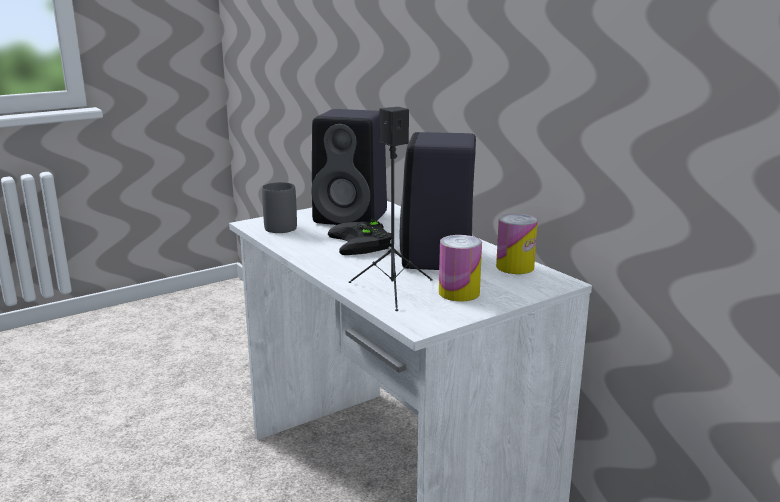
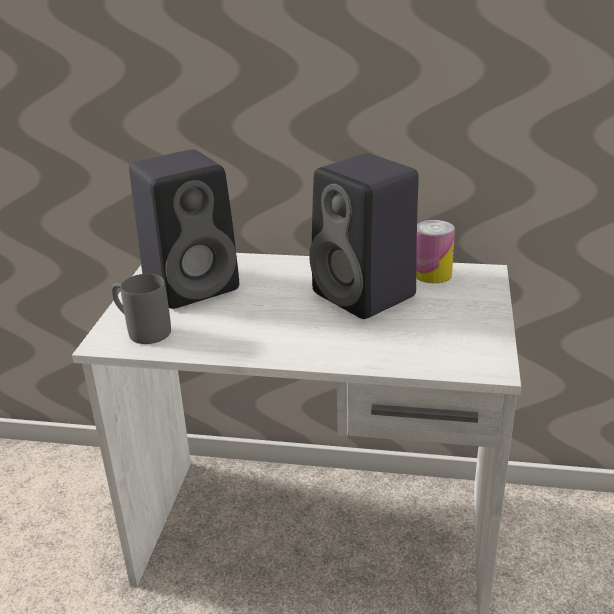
camera: 45 degrees left, 10 degrees up
black game controller [328,219,391,255] -> none
black speaker [349,107,433,311] -> none
can [439,235,482,301] -> none

